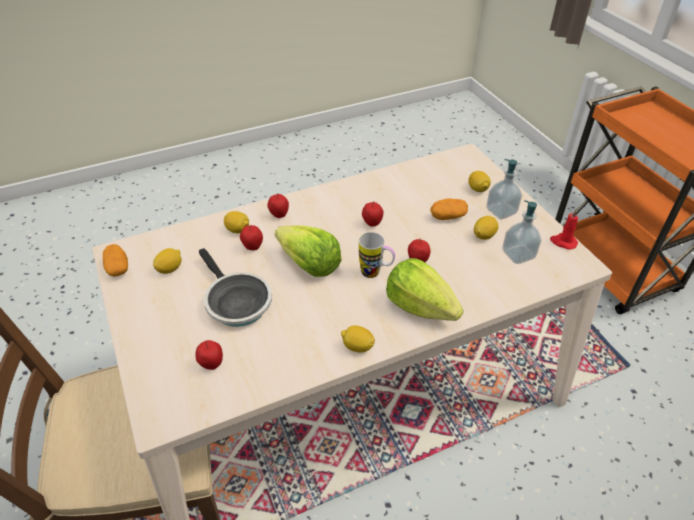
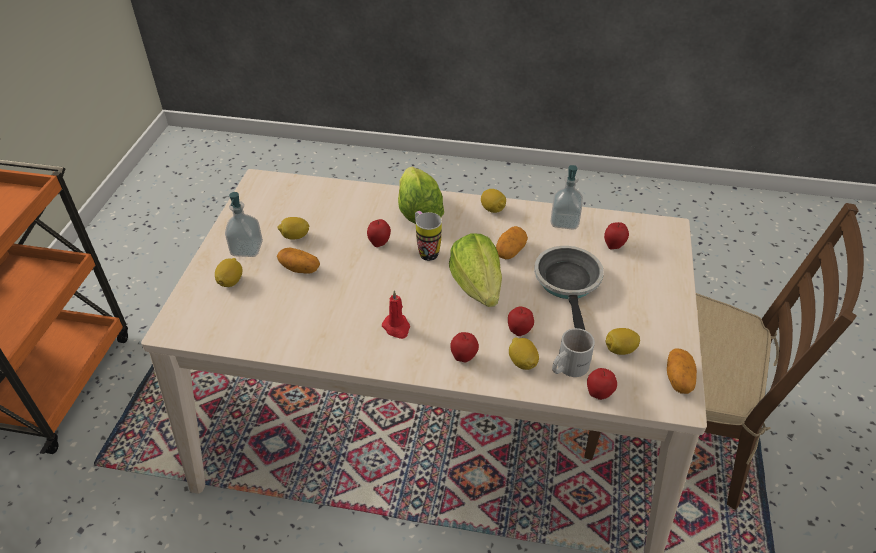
camera: 145 degrees left, 0 degrees up
apple [362,202,383,227] -> apple moved to [587,368,617,400]
soap dispenser [502,200,541,264] -> soap dispenser moved to [550,165,583,230]
red candle [550,209,579,250] -> red candle moved to [382,290,410,339]
none -> potato [496,226,528,259]
none -> white mug [552,328,595,377]

